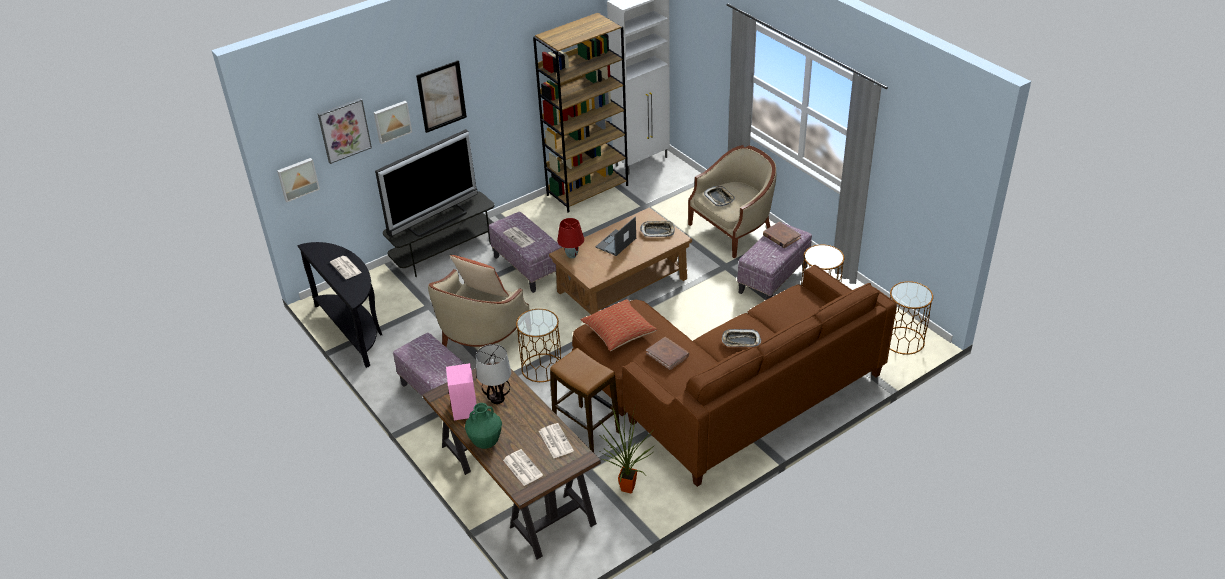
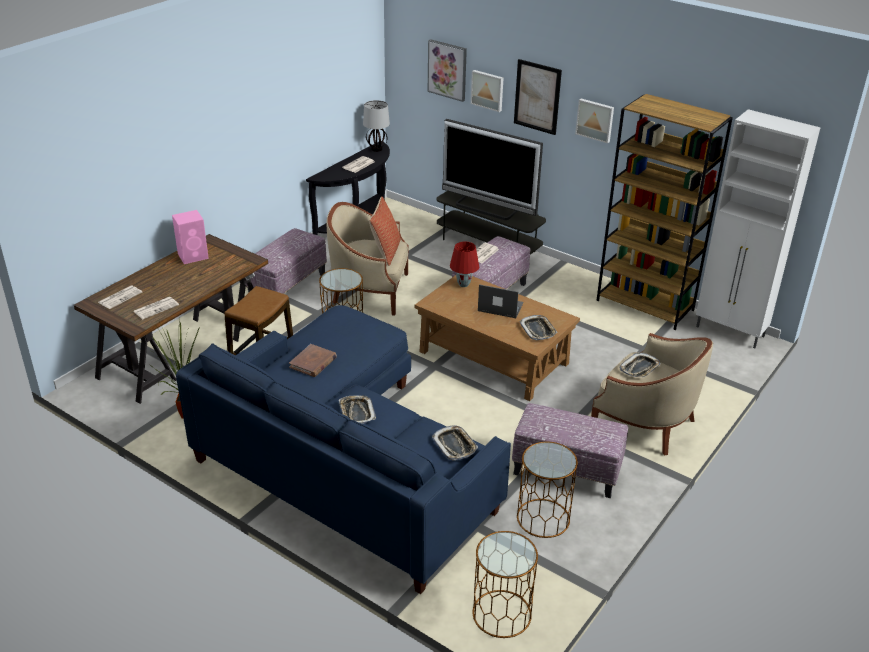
camera: 70 degrees right, 5 degrees down
picture [277,158,320,202] -> picture moved to [575,99,614,144]
green vase [465,403,502,449] -> none
table lamp [476,344,511,404] -> table lamp moved to [363,100,390,152]
brown sofa [572,265,897,487] -> blue sofa [176,305,511,594]
pillow [581,299,657,351] -> none
brown book [763,222,801,248] -> none
none -> tray [432,425,478,461]

